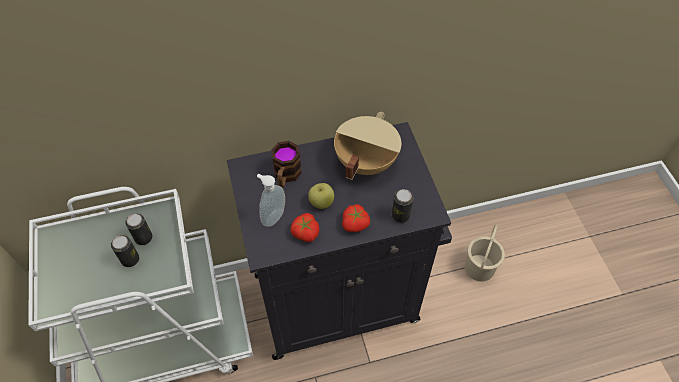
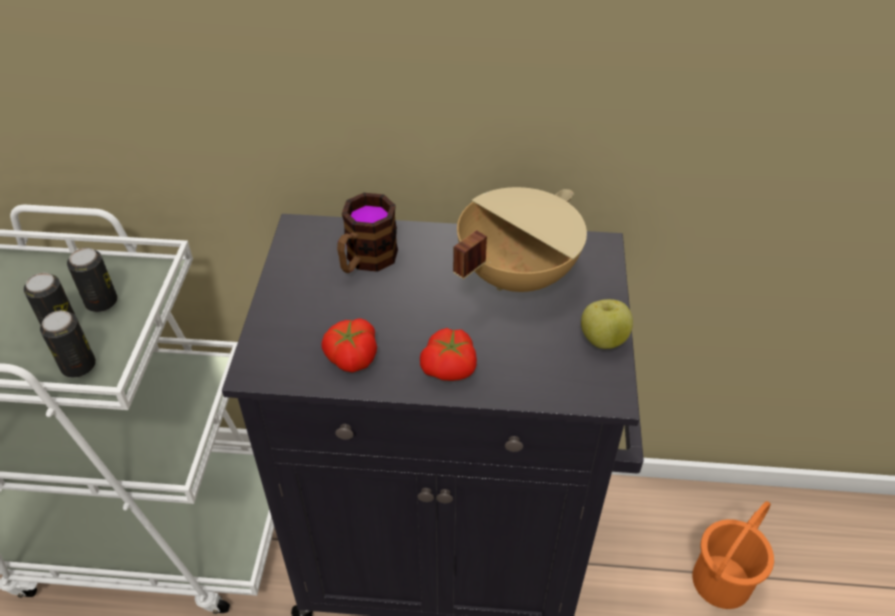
camera: 20 degrees right, 10 degrees down
soap dispenser [257,174,285,227] -> none
apple [308,183,334,209] -> apple moved to [581,299,633,349]
can [392,189,414,223] -> can moved to [40,311,96,378]
beige bucket [465,224,505,282] -> orange bucket [692,501,774,609]

